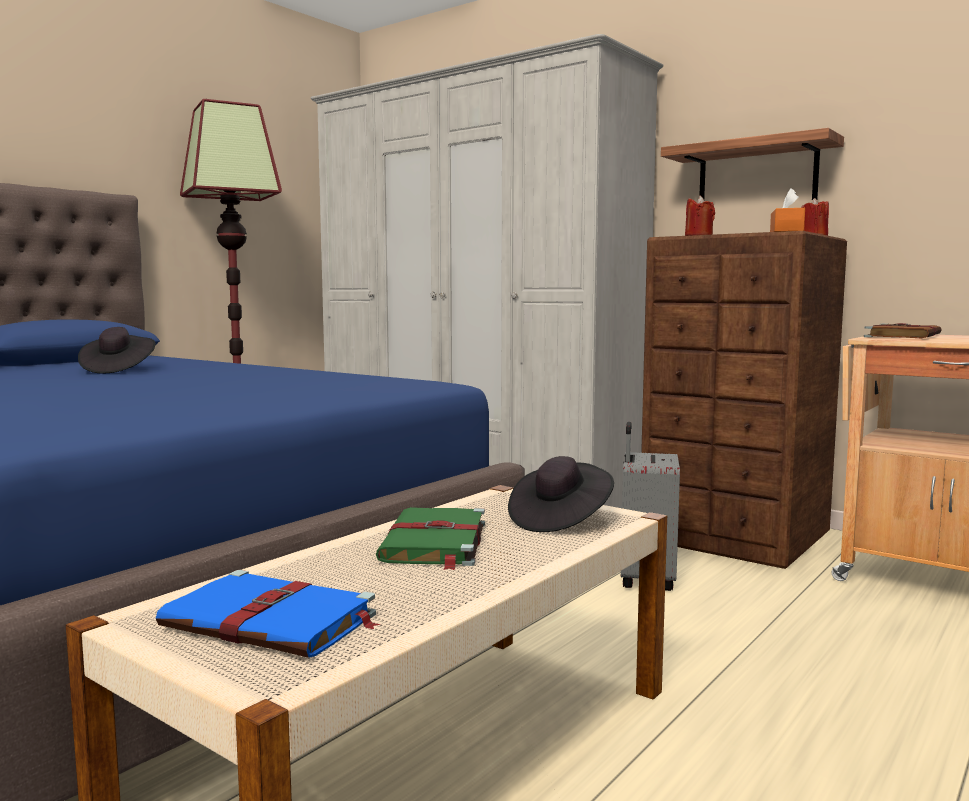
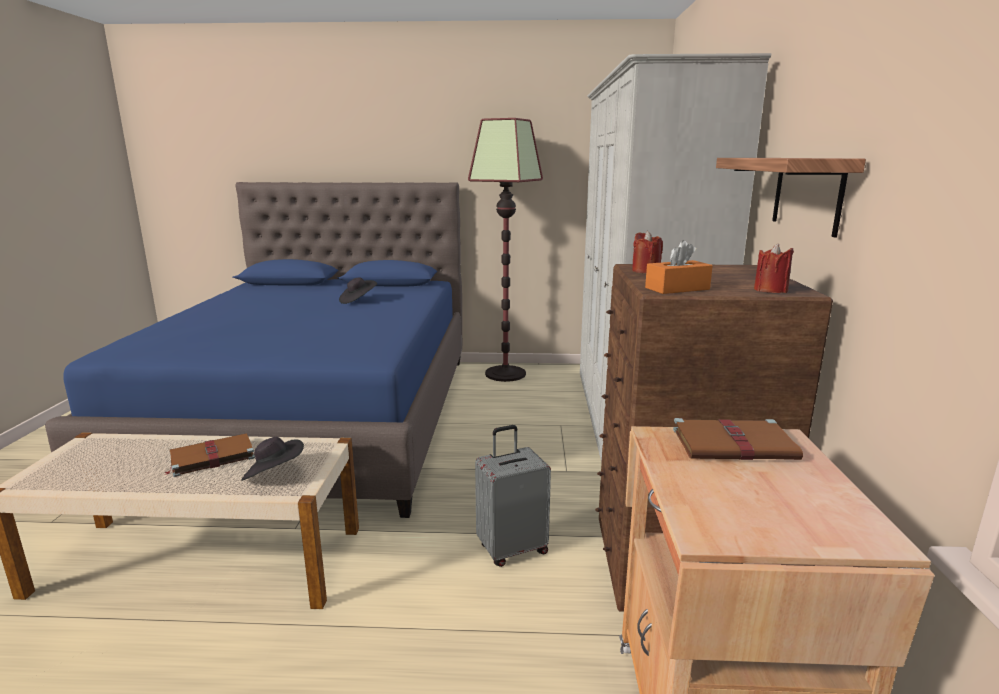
camera: 55 degrees right, 10 degrees up
blue book [156,570,381,658] -> none
green book [376,507,485,570] -> brown book [164,433,255,477]

